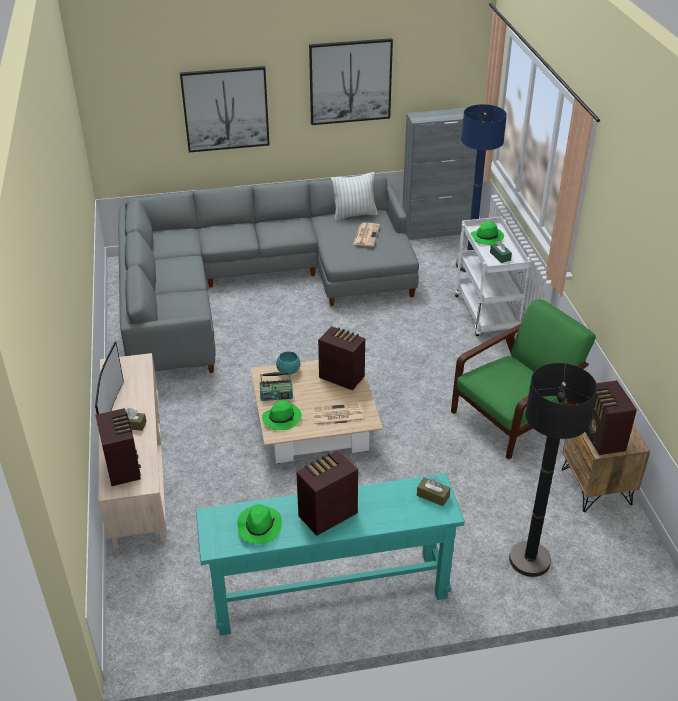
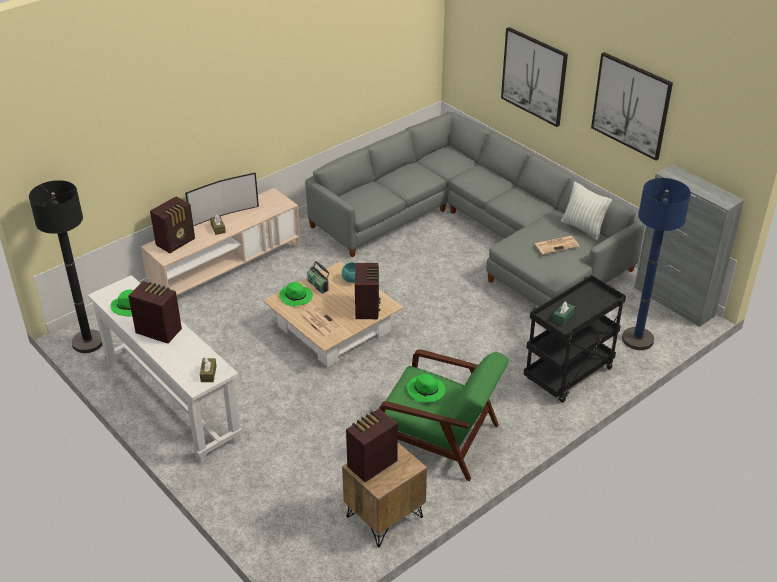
camera: 60 degrees right, 0 degrees up
turquoise console table [196,473,465,636] -> white console table [88,275,242,463]
white cart [455,217,530,336] -> black cart [524,275,626,403]
green hat [470,221,504,245] -> green hat moved to [407,374,445,402]
black floor lamp [509,363,597,577] -> black floor lamp moved to [29,180,102,353]

